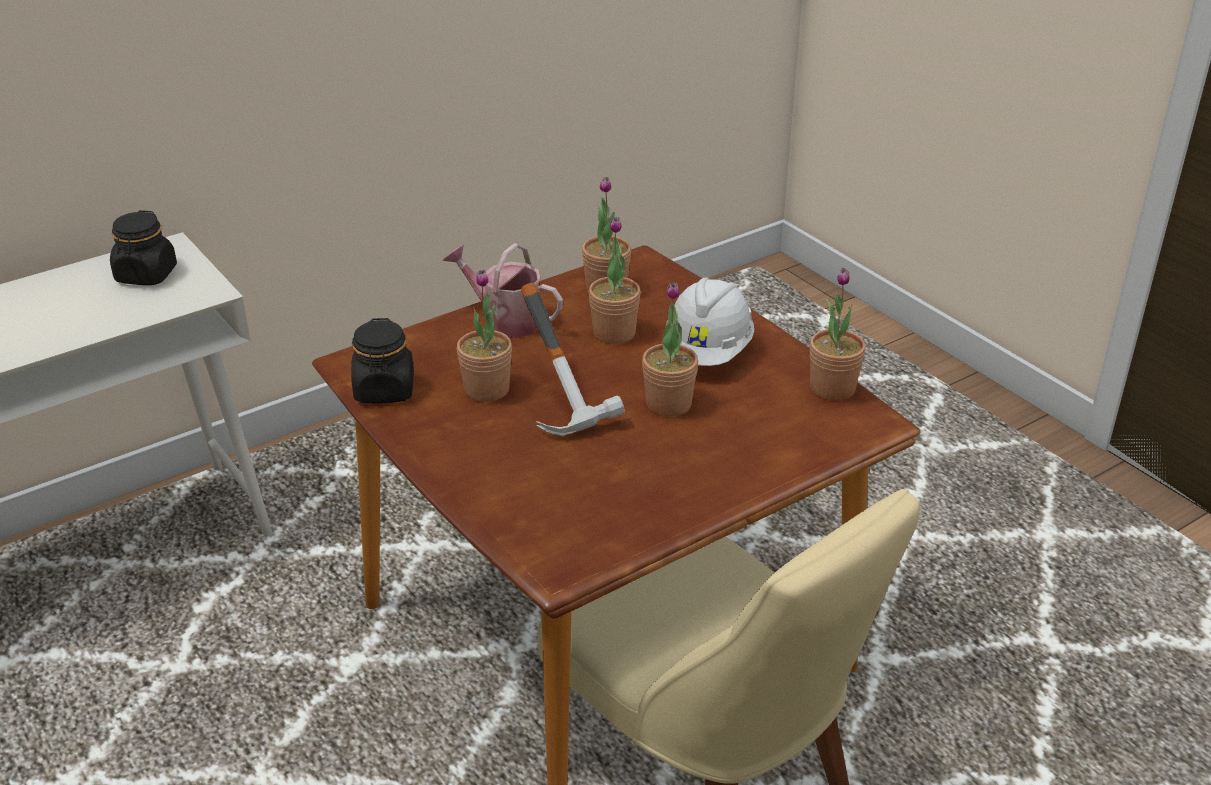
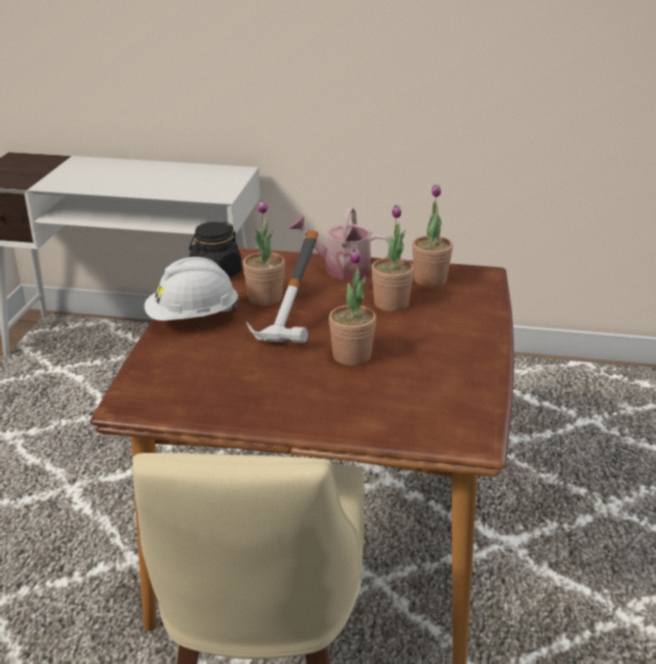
camera: 45 degrees right, 5 degrees down
black jar [110,210,177,285] -> none
watering can [442,243,563,338] -> watering can turned 60 degrees counterclockwise [289,206,389,280]
white hard hat [674,277,754,366] -> white hard hat moved to [144,257,239,321]
potted plant [810,268,866,401] -> none

